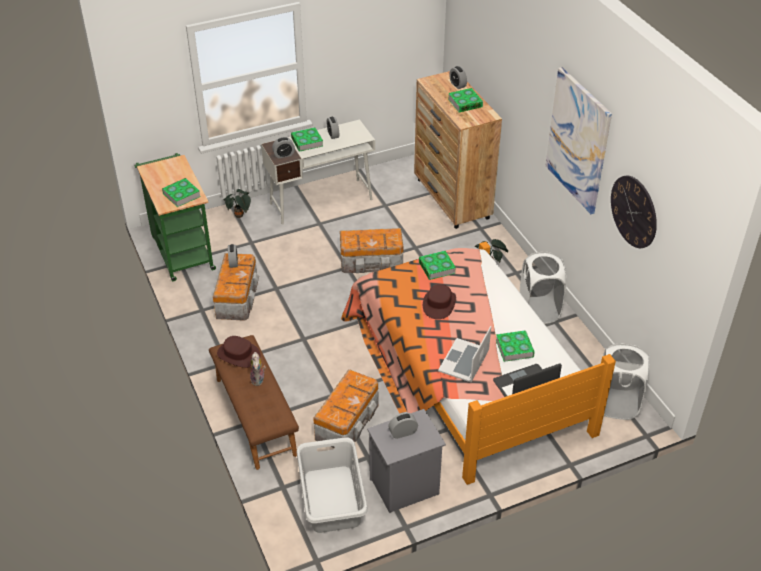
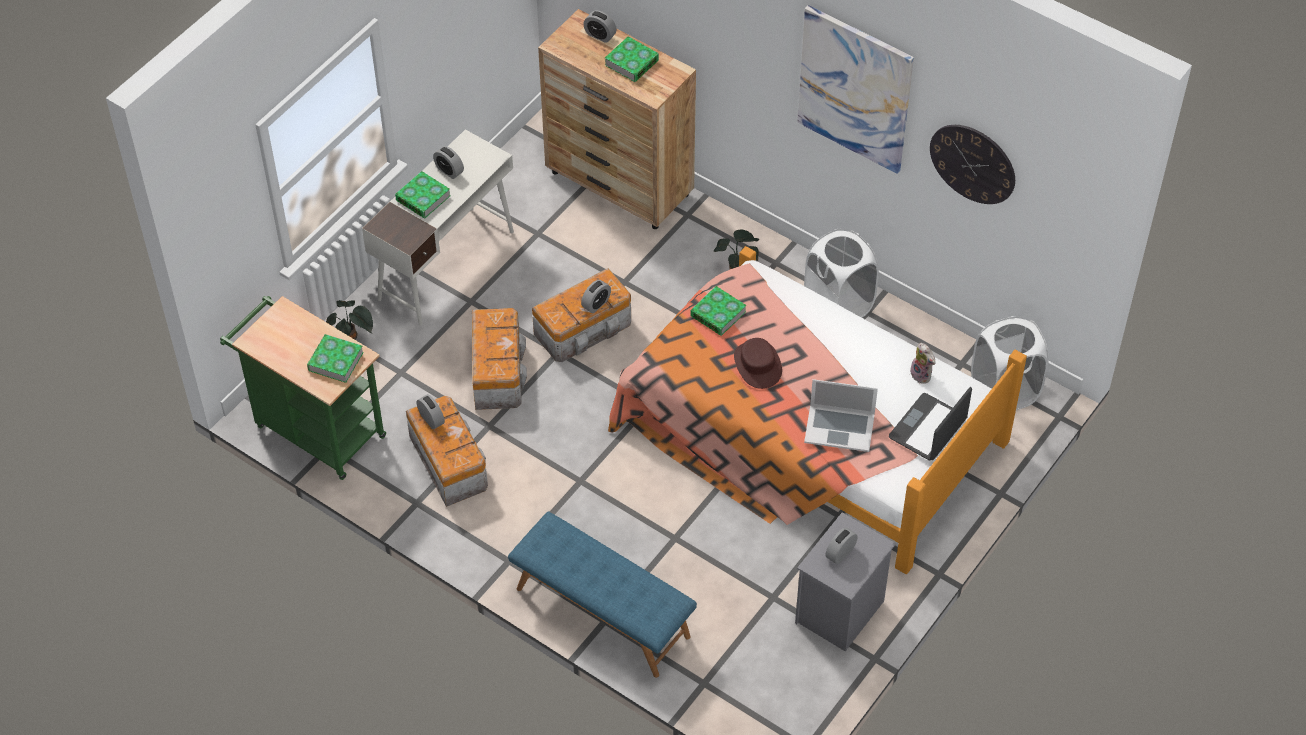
camera: 30 degrees left, 10 degrees up
brown bench [209,335,299,470] -> blue bench [508,512,697,678]
brown hat [217,336,261,368] -> none
plush toy [250,352,266,386] -> plush toy moved to [910,343,936,384]
alarm clock [272,137,295,158] -> alarm clock moved to [581,280,611,313]
grey laundry basket [297,437,368,533] -> none
storage box [313,369,378,448] -> storage box moved to [472,308,527,410]
laptop [438,326,491,382] -> laptop turned 75 degrees counterclockwise [804,379,878,452]
book [496,331,535,362] -> none

